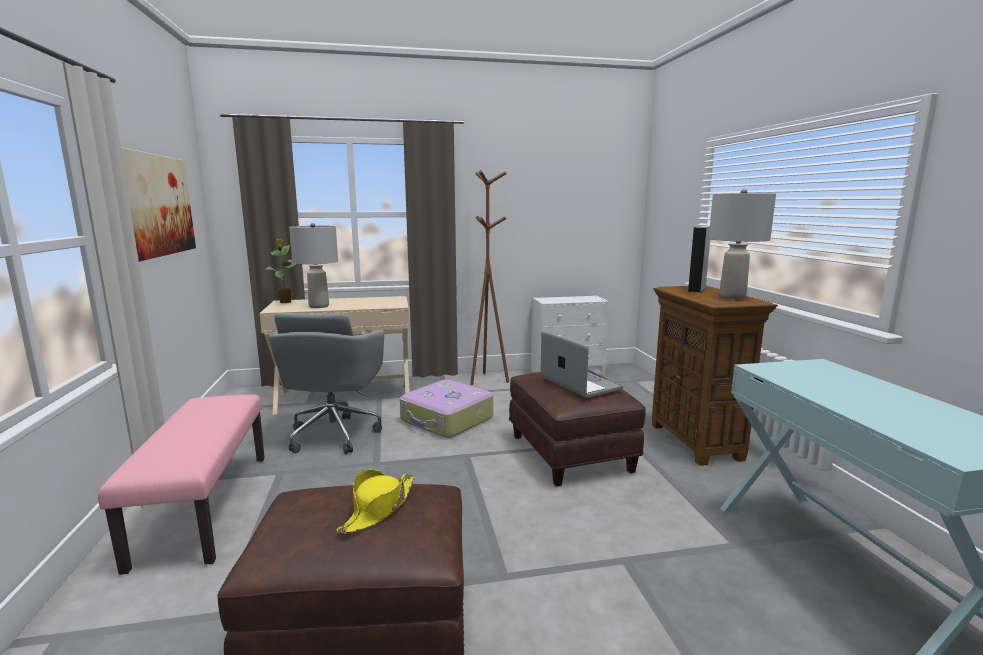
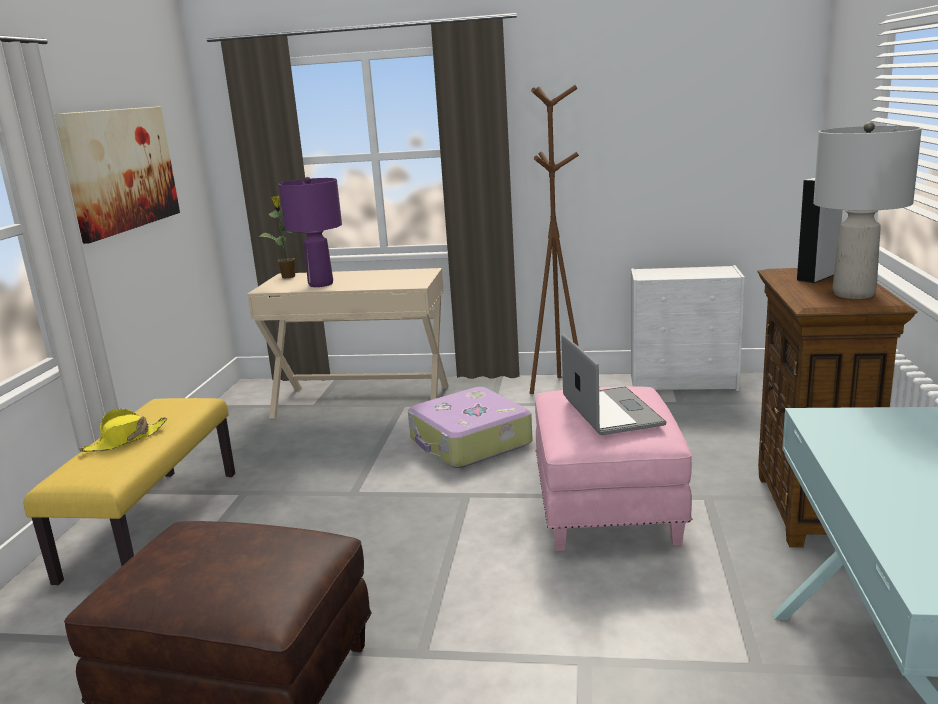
camera: 20 degrees right, 5 degrees up
pink bench [98,395,265,575] -> yellow bench [24,398,235,585]
grey office chair [269,313,384,454] -> none
grey table lamp [289,223,338,308] -> purple table lamp [279,177,342,287]
yellow hat [336,469,415,534] -> yellow hat moved to [79,409,167,452]
brown ottoman [509,370,646,487] -> pink ottoman [535,386,692,551]

